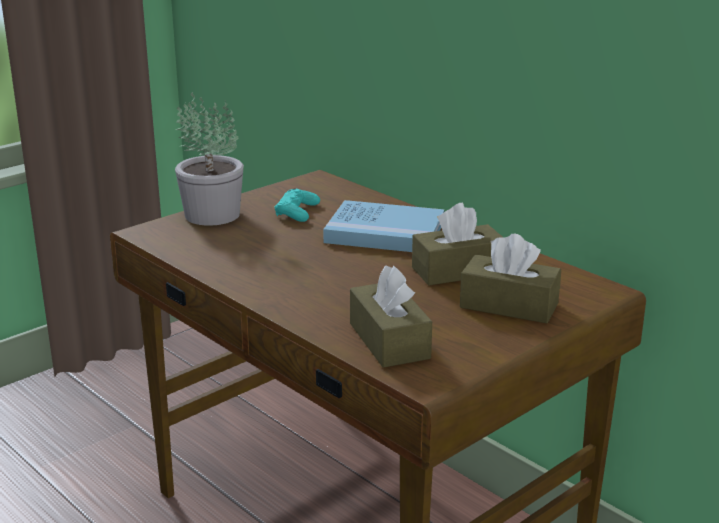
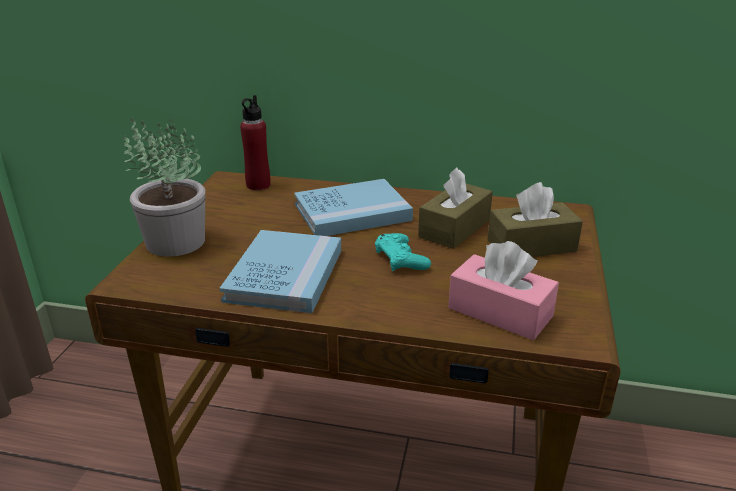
camera: 35 degrees left, 5 degrees up
turquoise game controller [275,188,320,222] -> turquoise game controller moved to [375,233,431,271]
brown tissue box [350,266,432,368] -> pink tissue box [448,241,559,340]
none -> blue book [219,230,341,313]
none -> red bottle [240,95,271,190]

